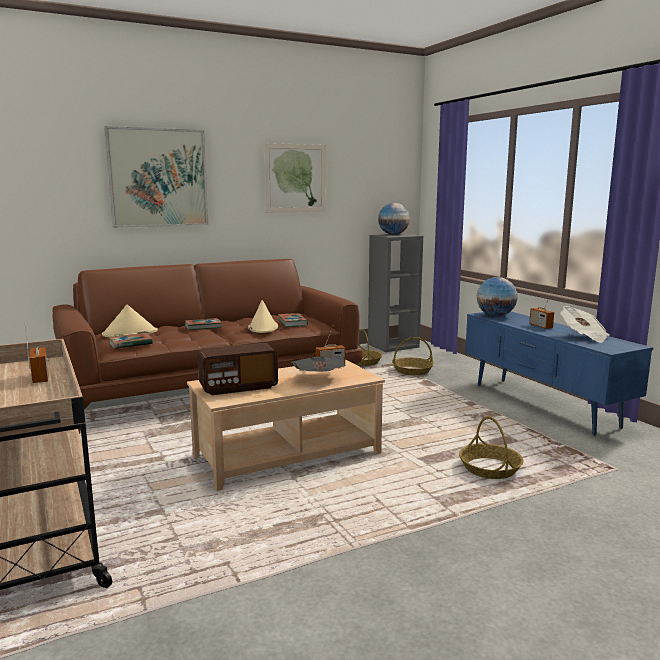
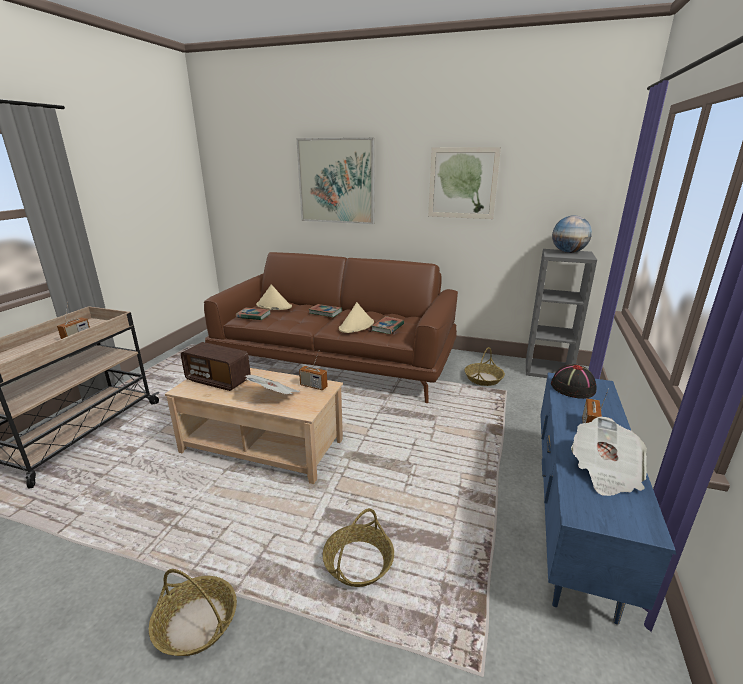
camera: 45 degrees right, 10 degrees up
basket [392,337,433,375] -> basket moved to [149,569,237,656]
globe [477,277,518,317] -> black hat [551,364,596,399]

